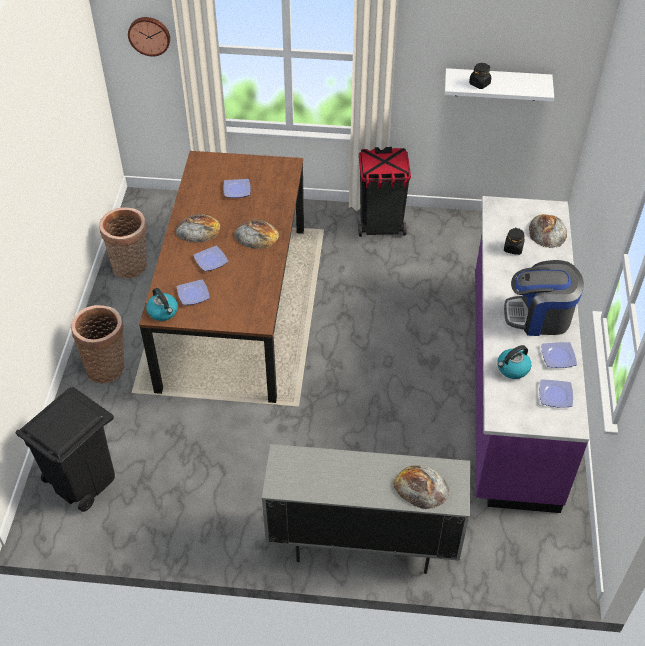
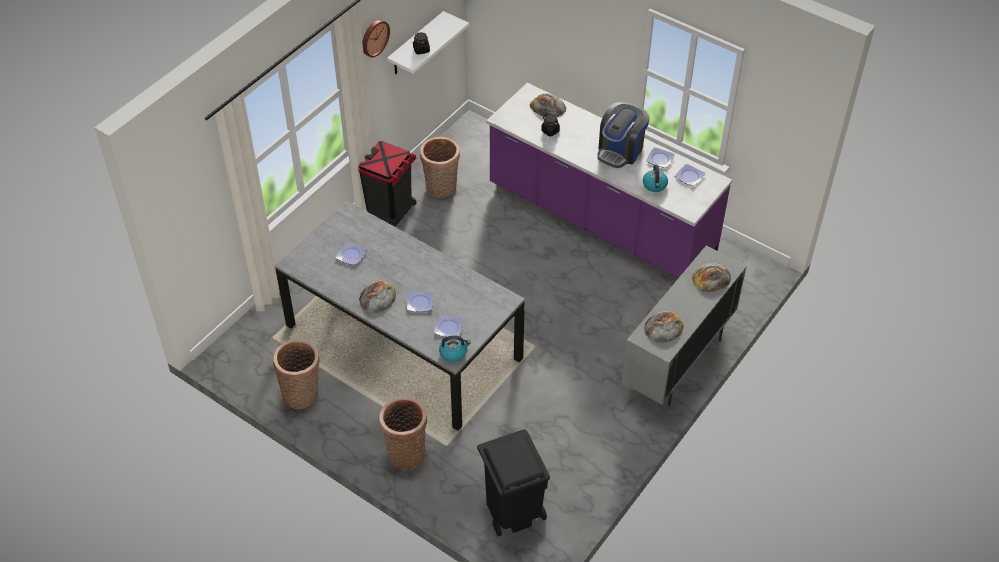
camera: 60 degrees left, 0 degrees up
wall clock [128,17,170,56] -> wall clock moved to [362,20,390,57]
brown dining table [139,151,304,403] -> grey dining table [275,201,525,431]
bread [234,220,279,249] -> bread moved to [644,311,683,343]
none -> basket [420,137,460,198]

